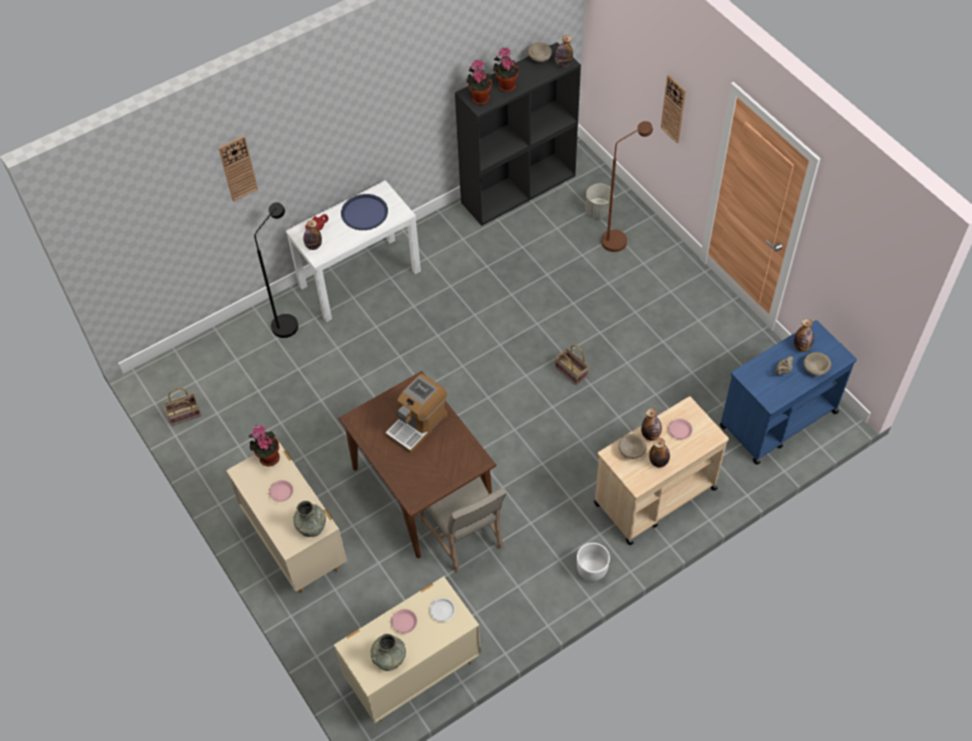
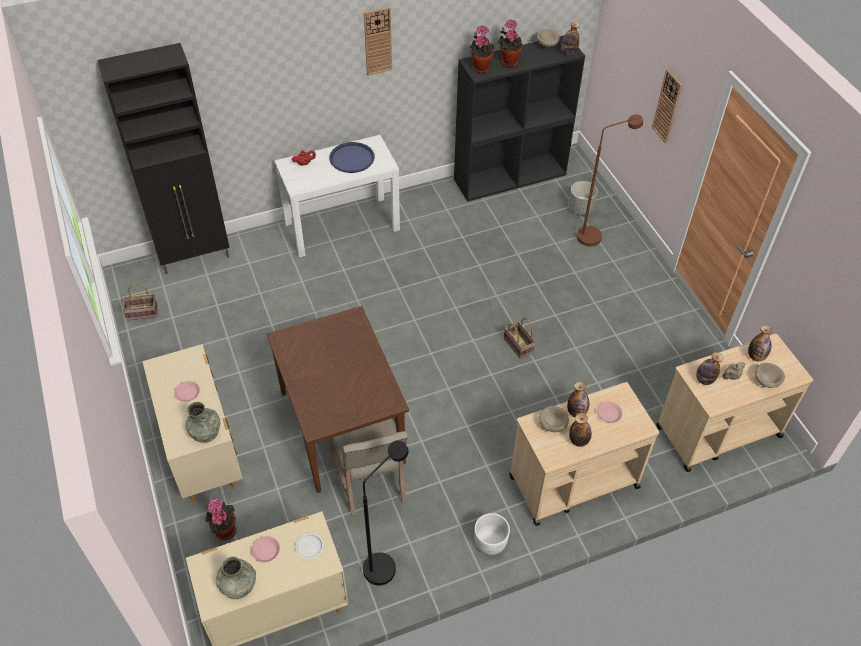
camera: 10 degrees right, 5 degrees down
wall clock [218,136,258,202] -> wall clock moved to [364,7,392,76]
potted plant [249,425,280,467] -> potted plant moved to [205,498,236,540]
black floor lamp [254,202,298,338] -> black floor lamp moved to [363,440,409,585]
bottle [303,220,322,250] -> bottle moved to [696,352,723,385]
coffee machine [385,374,447,454] -> none
blue cart [720,320,857,465] -> beige cart [656,334,813,472]
none -> black cabinet [97,43,230,274]

